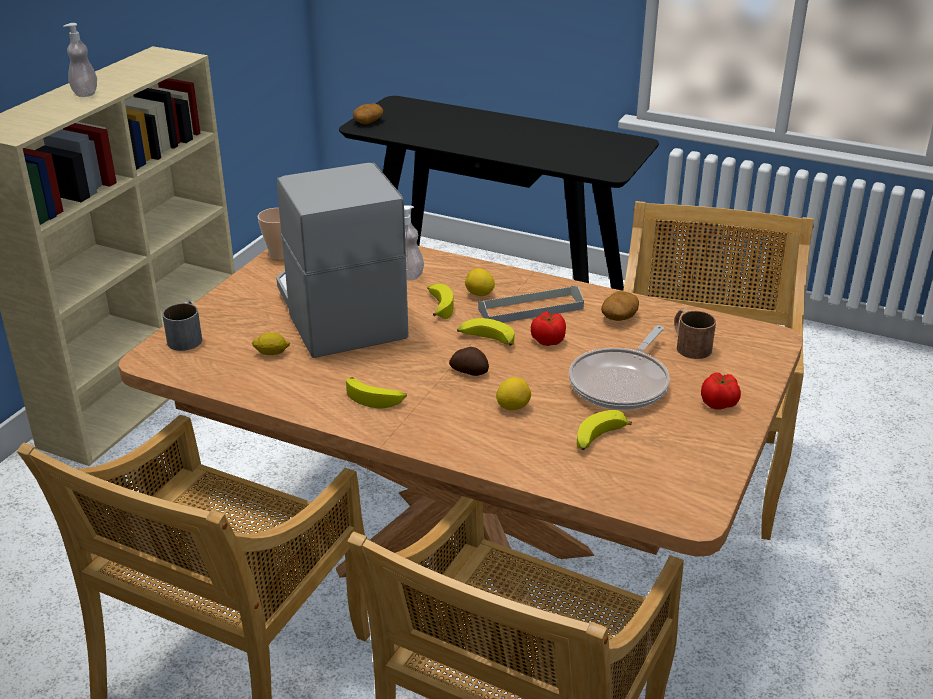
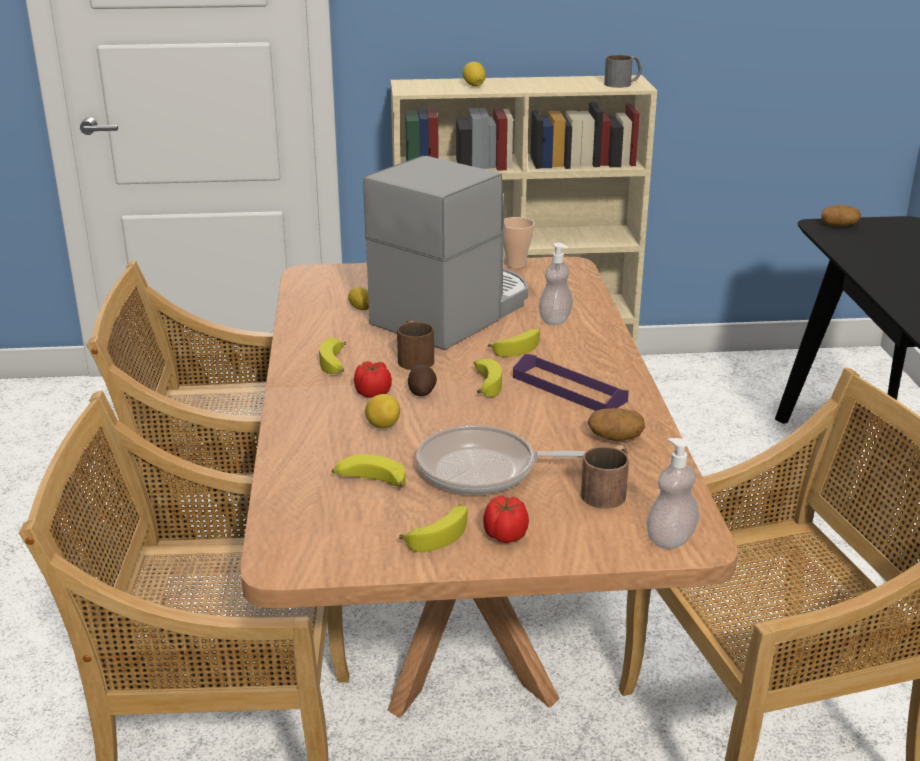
camera: 60 degrees right, 5 degrees down
soap dispenser [63,23,97,97] -> soap dispenser moved to [646,438,699,549]
grey mug [162,300,202,351] -> grey mug moved to [604,55,641,88]
lemon [465,268,495,296] -> lemon moved to [463,62,486,86]
grey tray [478,286,584,323] -> purple tray [513,354,629,411]
tomato [531,311,566,346] -> tomato moved to [354,361,392,398]
none -> brown mug [397,319,434,370]
none -> banana [399,504,467,552]

